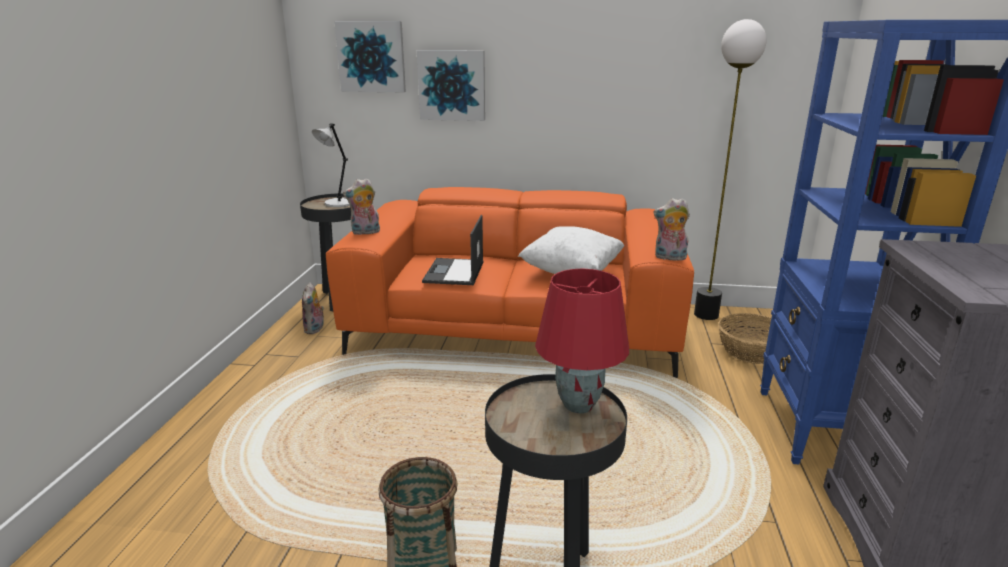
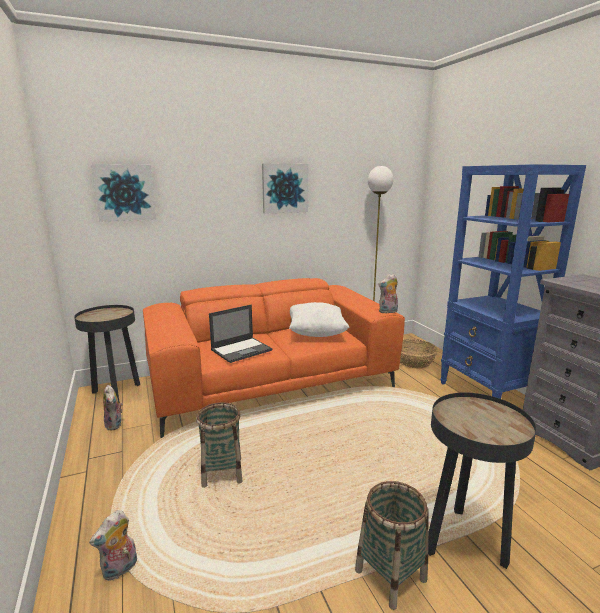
camera: 30 degrees left, 5 degrees down
grey table lamp [312,123,350,207] -> none
plush toy [343,178,380,235] -> plush toy moved to [89,510,137,581]
picture [417,50,485,121] -> picture moved to [262,163,308,214]
laptop [422,215,483,285] -> laptop turned 105 degrees counterclockwise [209,304,272,363]
red table lamp [535,269,629,413] -> none
none -> basket [196,402,242,488]

